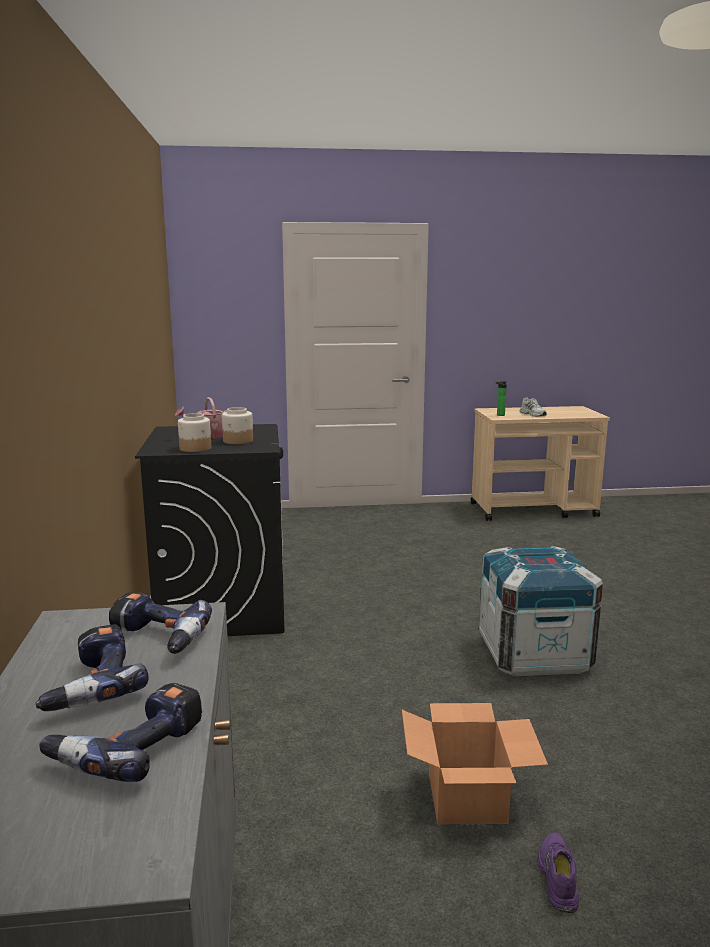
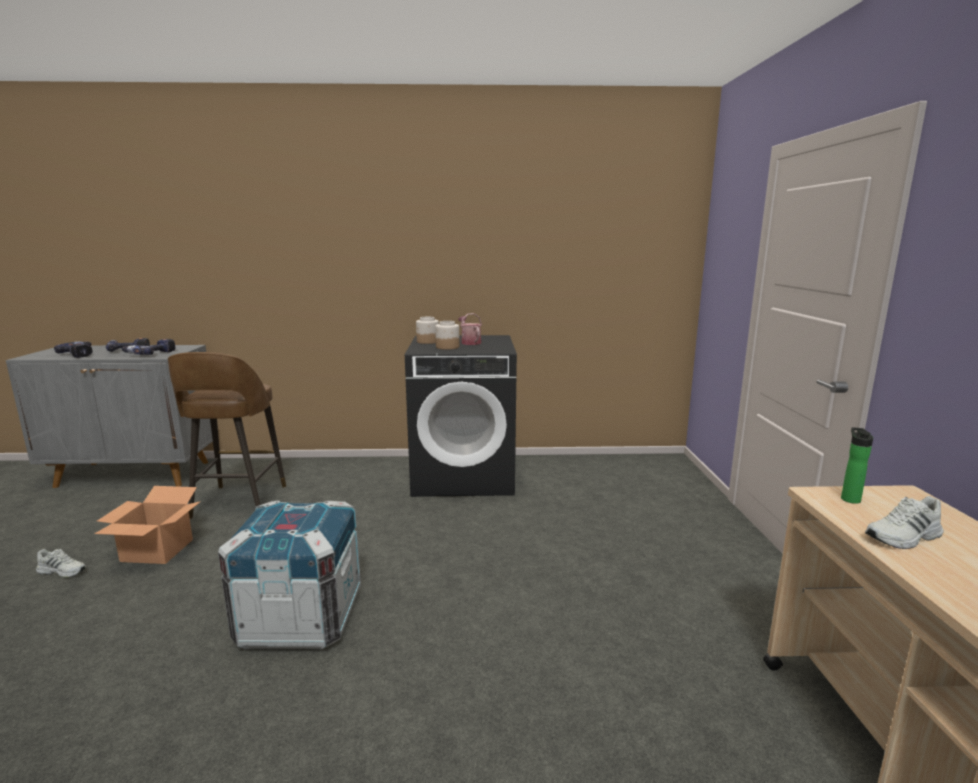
camera: 95 degrees right, 0 degrees up
purple shoe [537,832,579,913] -> white shoe [36,549,86,578]
none -> brown stool [168,352,286,519]

